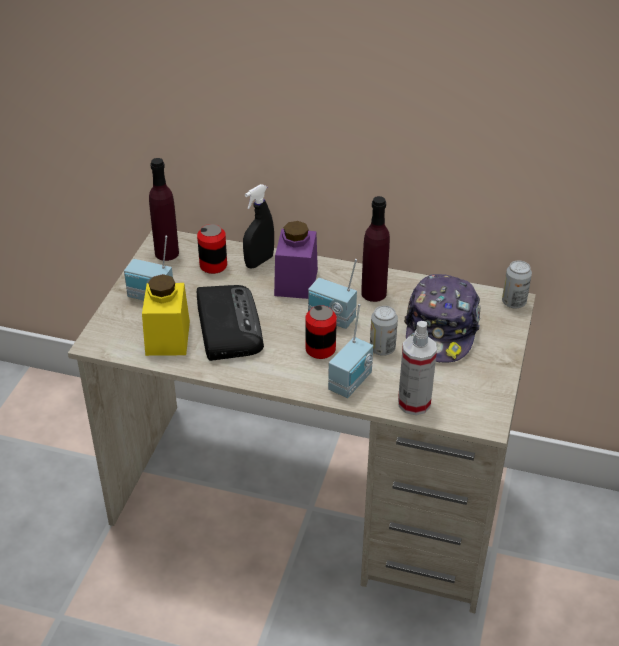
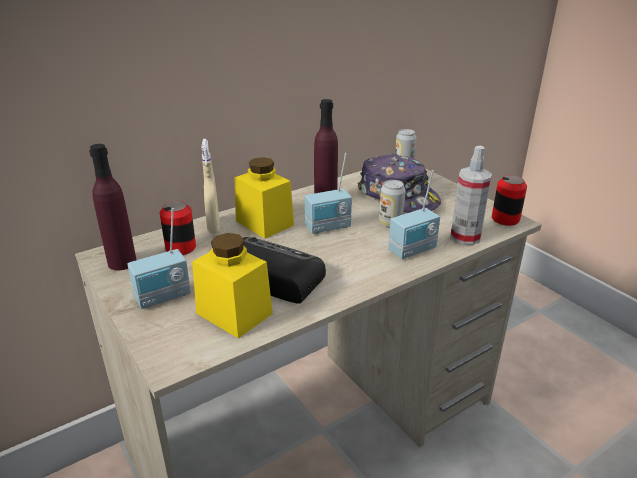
camera: 50 degrees left, 10 degrees down
black spray bottle [243,184,274,269] -> beige spray bottle [201,139,219,234]
purple jar [274,221,318,299] -> yellow jar [234,157,294,239]
can [306,305,337,359] -> can moved to [492,175,527,226]
radio [328,304,373,398] -> radio turned 75 degrees clockwise [388,170,440,259]

